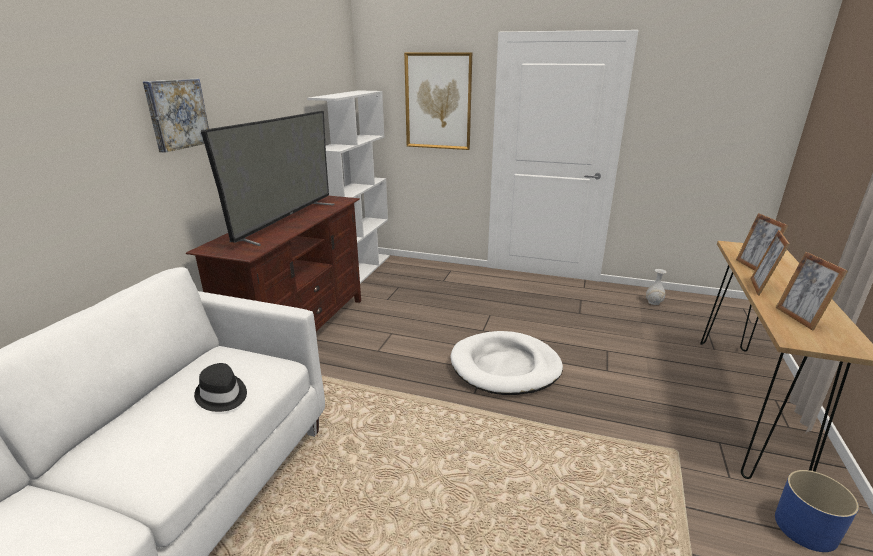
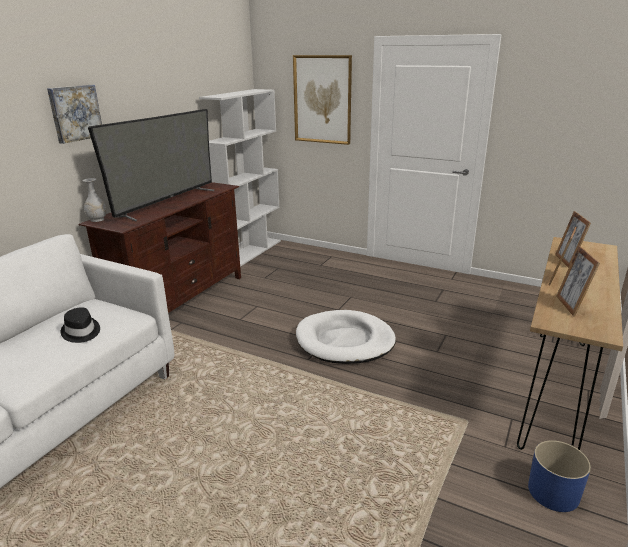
camera: 10 degrees right, 0 degrees up
white vase [646,269,666,305] -> white vase moved to [82,178,107,222]

